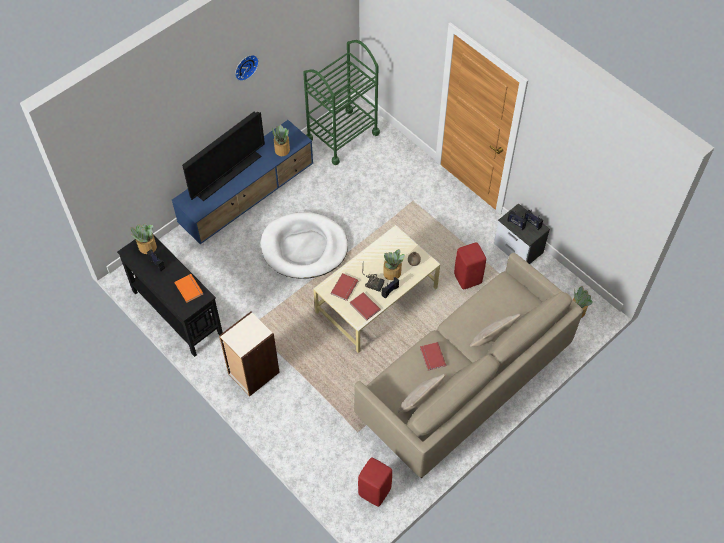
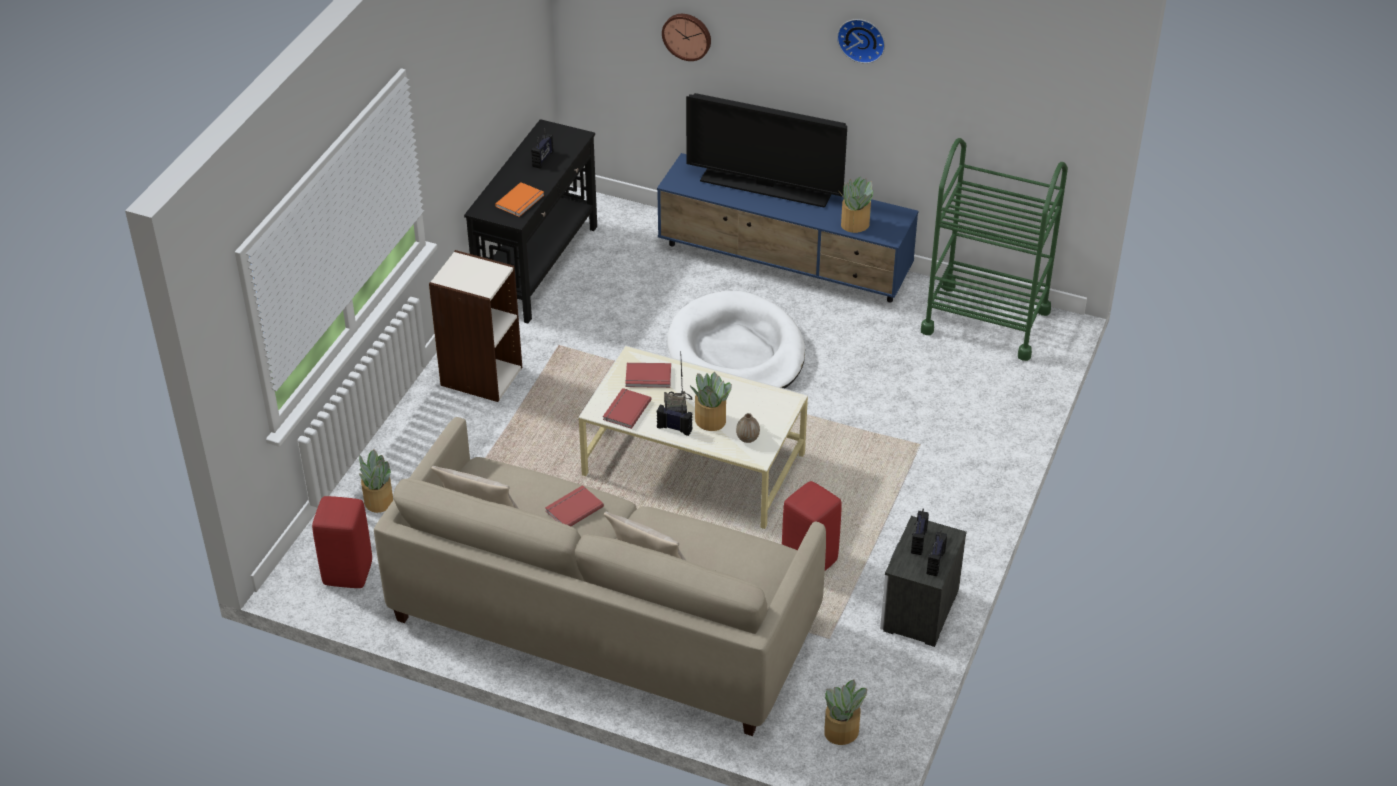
camera: 65 degrees right, 15 degrees down
potted plant [131,223,157,254] -> potted plant moved to [359,449,393,513]
none -> wall clock [662,14,711,61]

